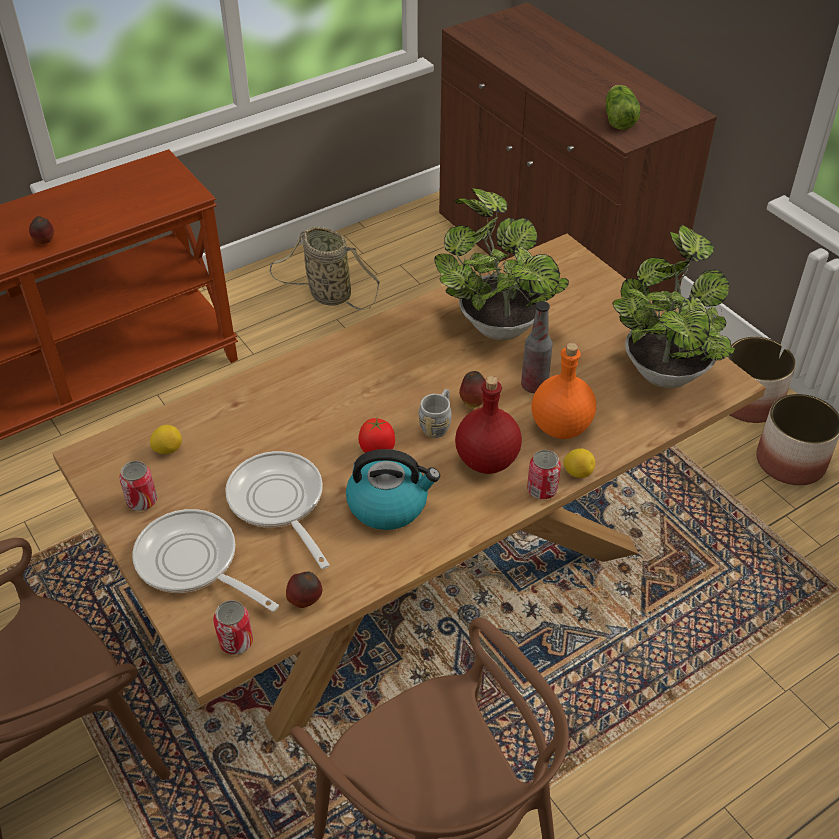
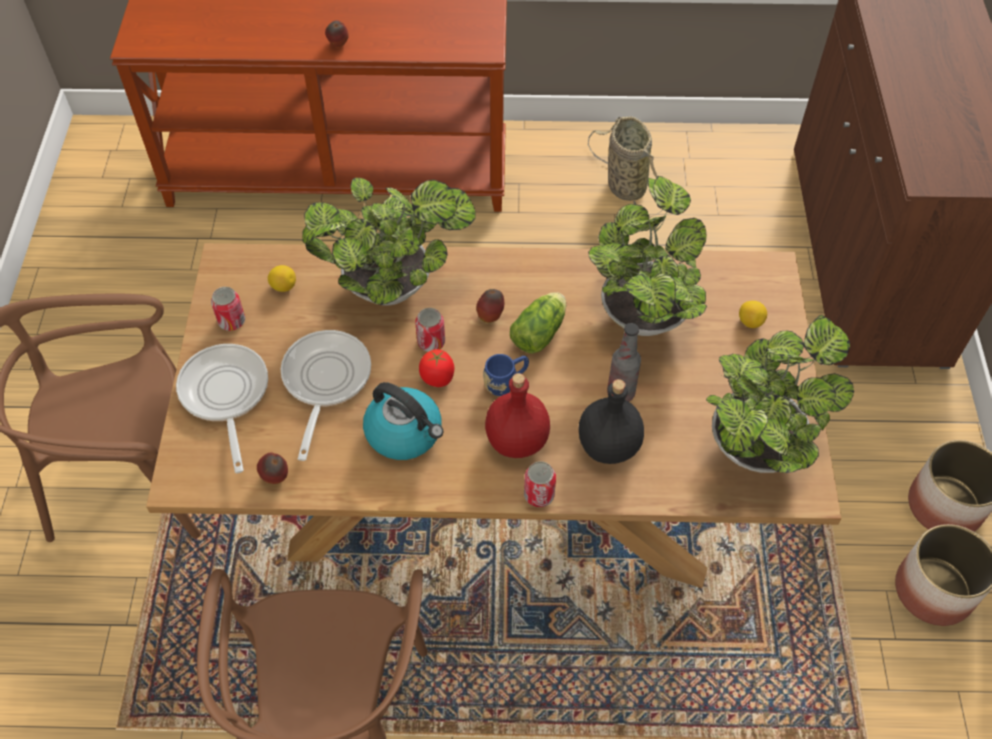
camera: 35 degrees right, 10 degrees up
can [213,600,253,655] -> can moved to [415,308,445,352]
grey mug [418,389,452,438] -> blue mug [483,354,529,396]
apple [459,371,486,408] -> apple moved to [476,289,504,323]
orange bottle [532,342,596,439] -> black bottle [578,379,644,464]
lemon [563,448,595,478] -> lemon moved to [739,301,767,328]
lettuce [606,85,641,130] -> lettuce moved to [510,292,566,354]
none -> potted plant [302,178,475,306]

